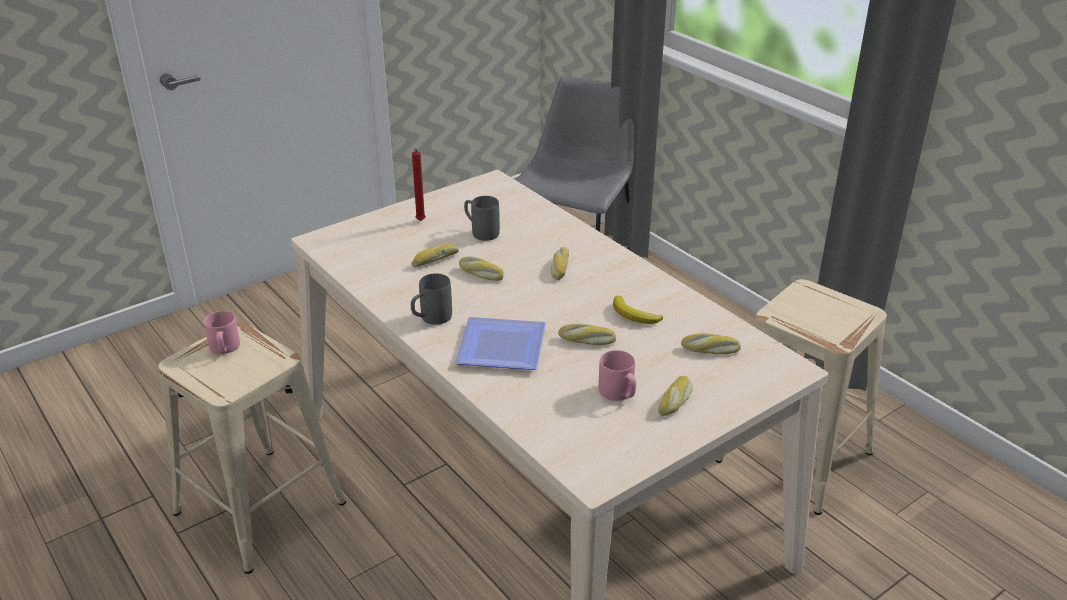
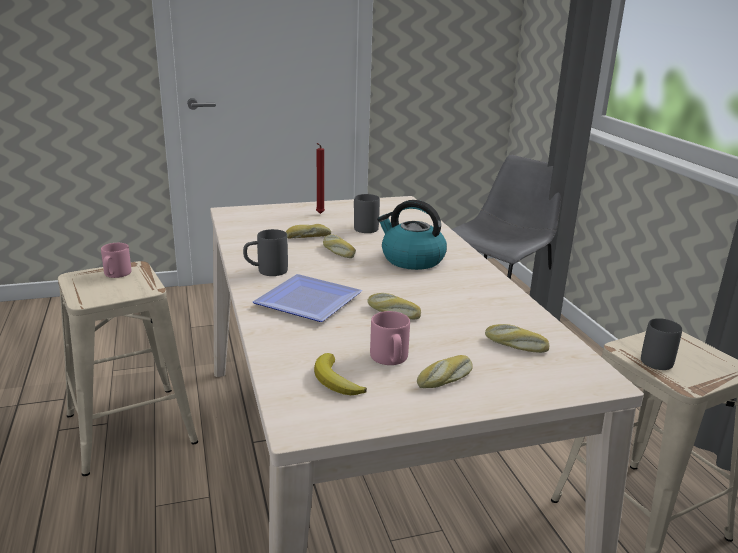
camera: 20 degrees right, 10 degrees down
bread [551,247,569,280] -> kettle [377,200,447,270]
banana [613,296,663,324] -> banana moved to [314,353,367,395]
none -> grey mug [641,318,682,370]

